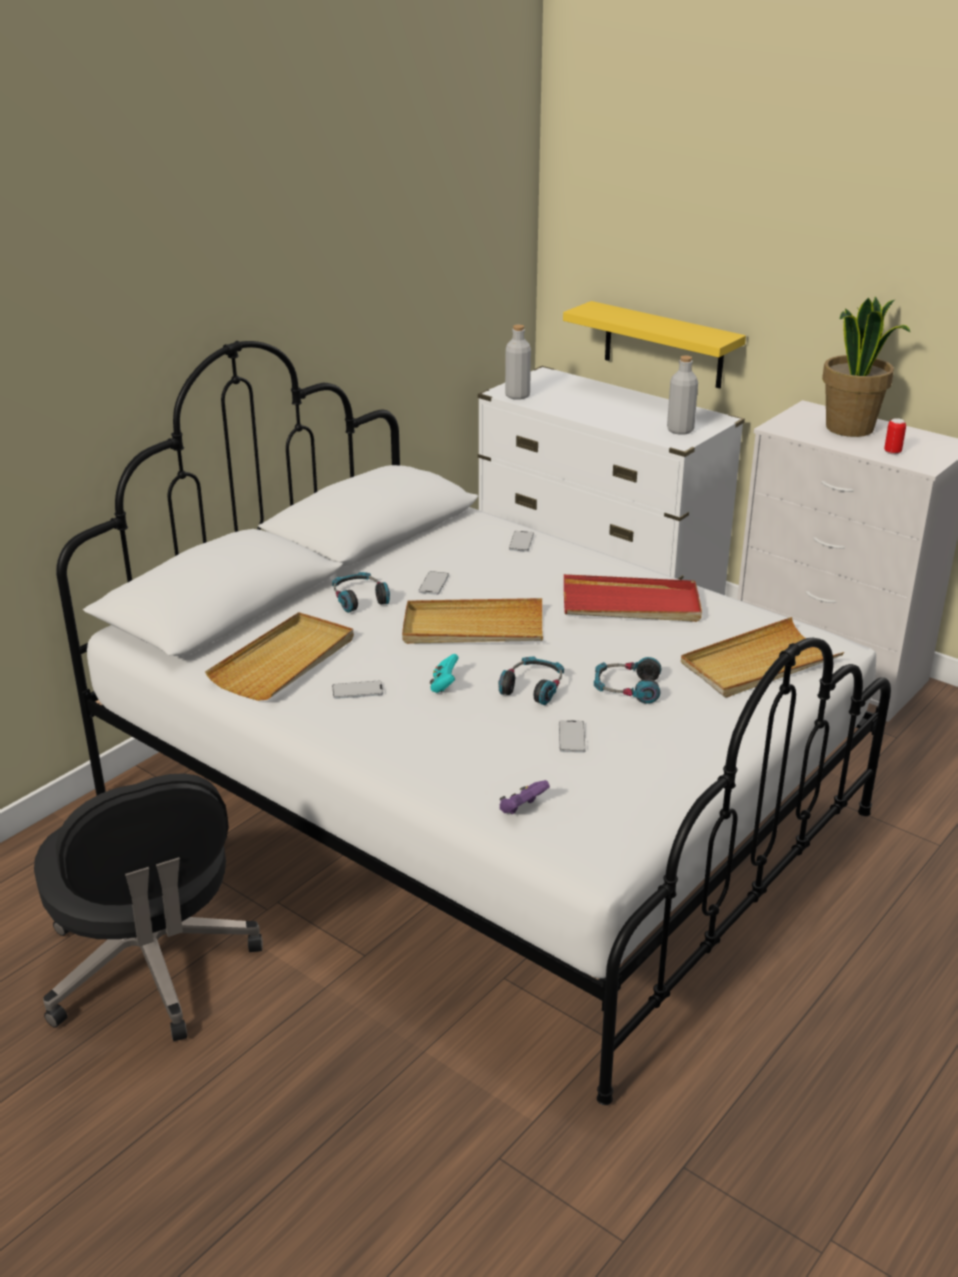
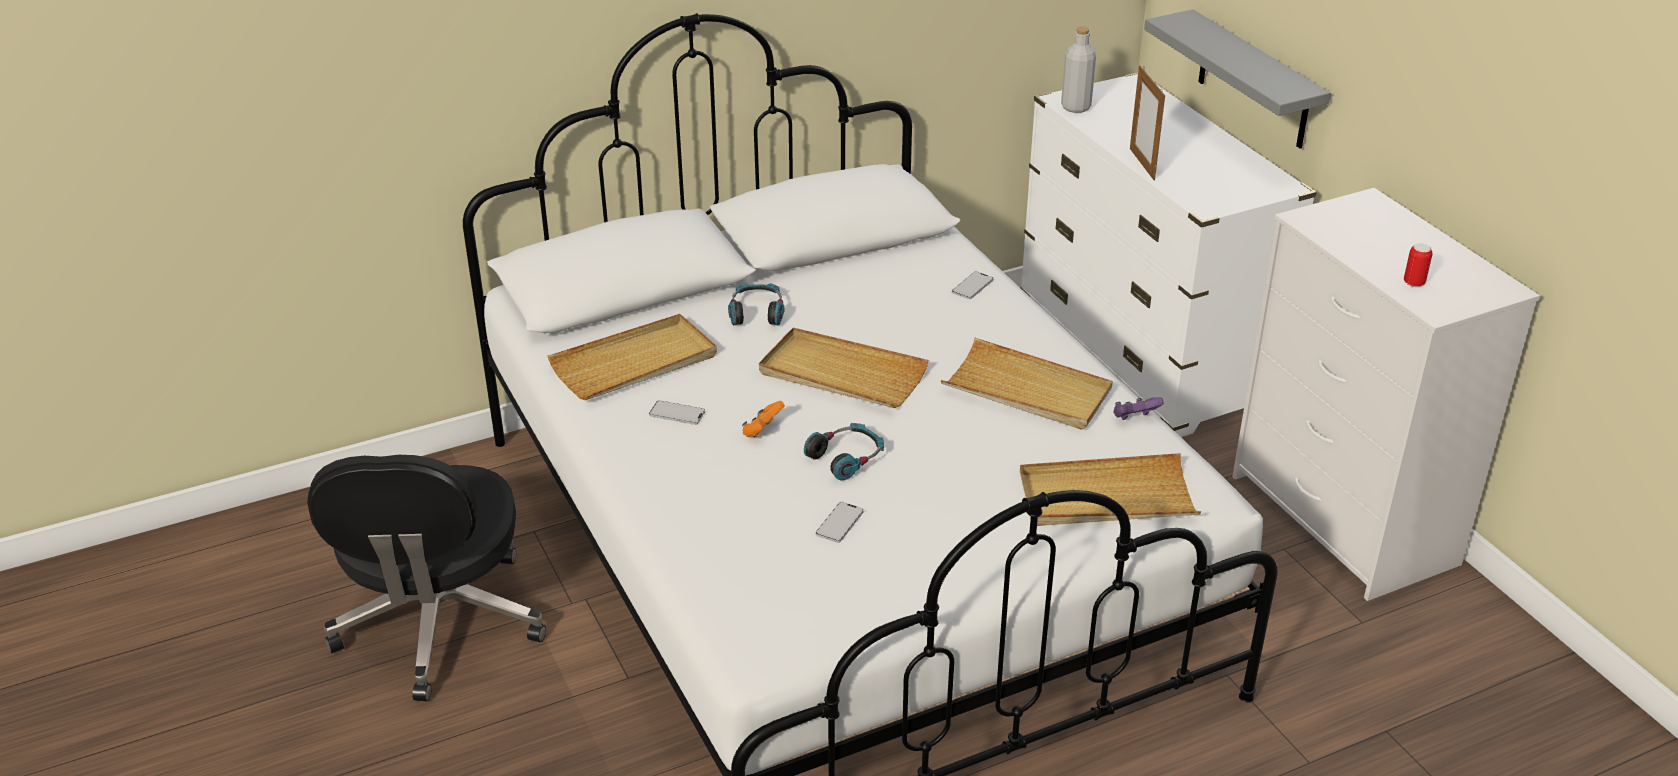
camera: 25 degrees right, 5 degrees up
phone [419,571,449,595] -> none
turquoise game controller [430,654,459,693] -> orange game controller [742,401,785,437]
purple game controller [500,780,550,815] -> purple game controller moved to [1113,397,1164,420]
yellow shelf [563,301,746,389] -> grey shelf [1144,9,1331,149]
red tray [564,574,702,622] -> beige tray [941,338,1113,430]
headphones [594,657,661,704] -> none
grey bottle [667,355,698,435] -> none
potted plant [822,296,911,437] -> none
none -> picture frame [1130,65,1165,180]

